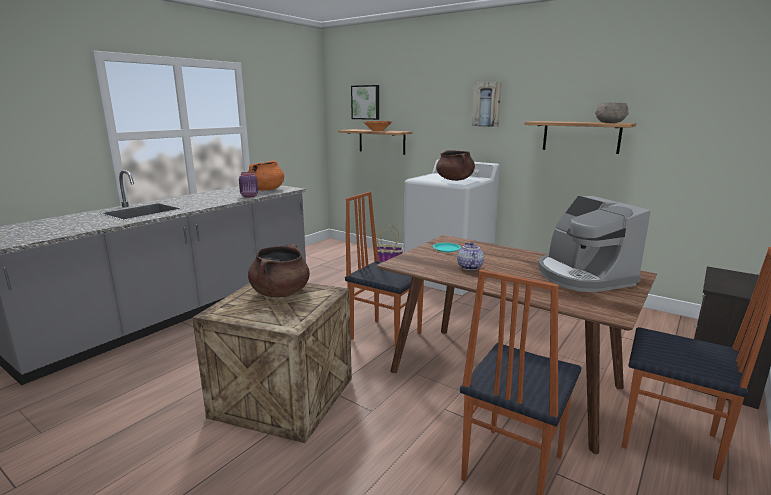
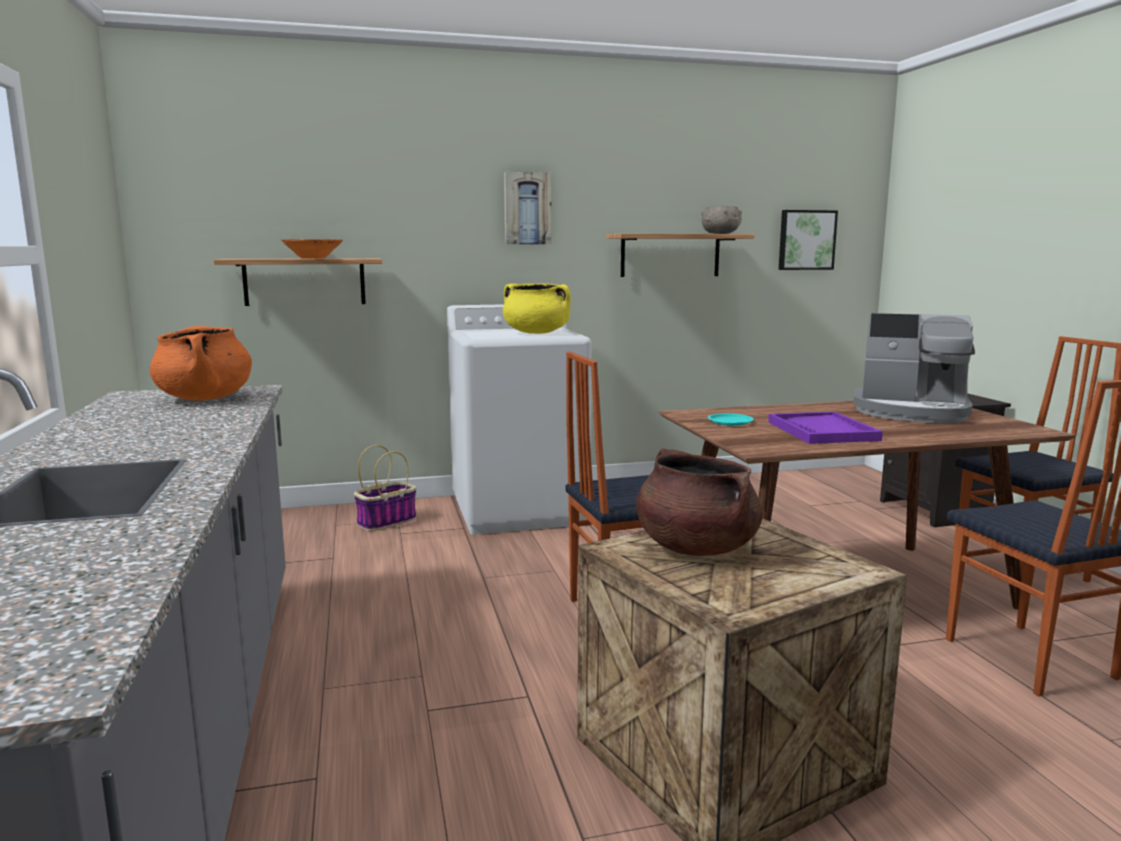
camera: 50 degrees left, 5 degrees down
purple jar [239,172,258,198] -> none
picture [351,85,379,120] -> picture moved to [779,210,838,270]
brown cooking pot [436,150,475,181] -> yellow cooking pot [503,283,571,334]
teapot [457,242,484,270] -> purple tray [768,412,883,444]

